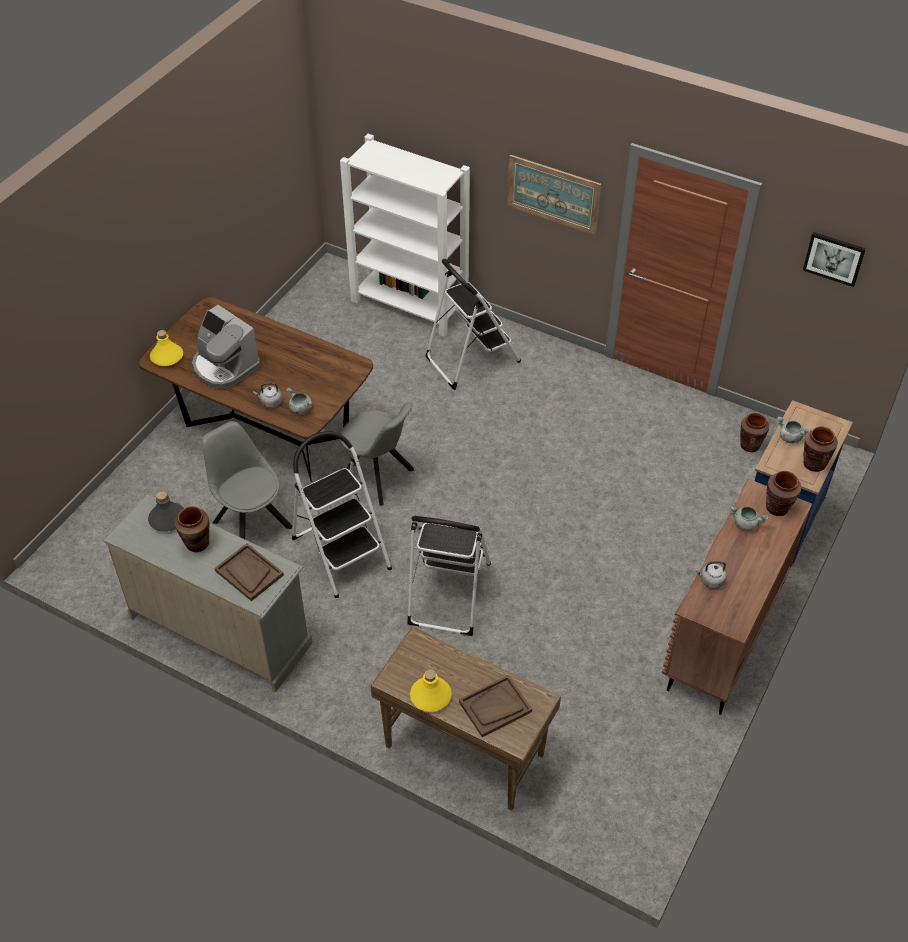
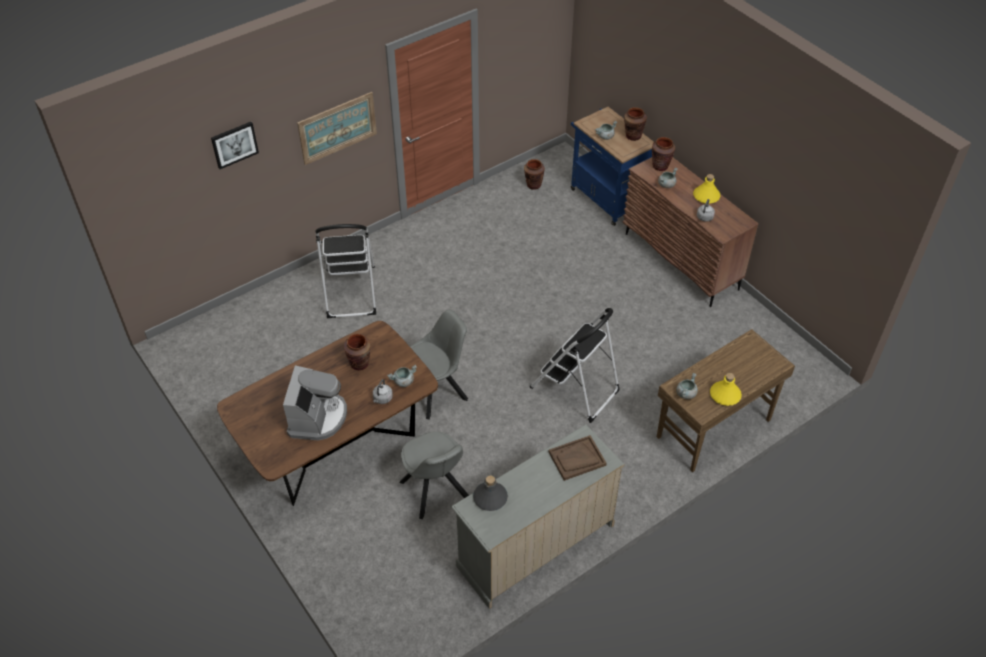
camera: 65 degrees left, 0 degrees up
yellow bottle [150,330,183,366] -> yellow bottle moved to [693,174,720,204]
brown vase [174,506,210,552] -> brown vase moved to [344,334,371,370]
coffee machine [192,305,260,389] -> coffee machine turned 60 degrees counterclockwise [283,365,347,440]
grey chair [202,421,292,539] -> grey chair turned 105 degrees counterclockwise [399,431,469,520]
step ladder [292,431,392,598] -> none
white bookcase [340,134,470,337] -> none
brown tray [459,675,532,737] -> none
picture [803,232,866,287] -> picture moved to [211,122,259,169]
none -> grey cooking pot [676,373,698,399]

